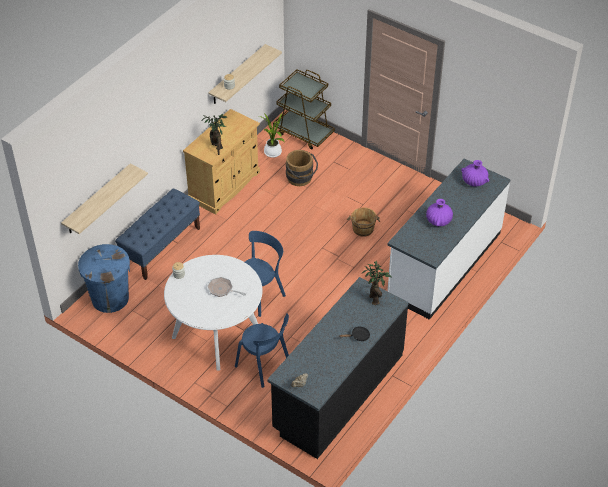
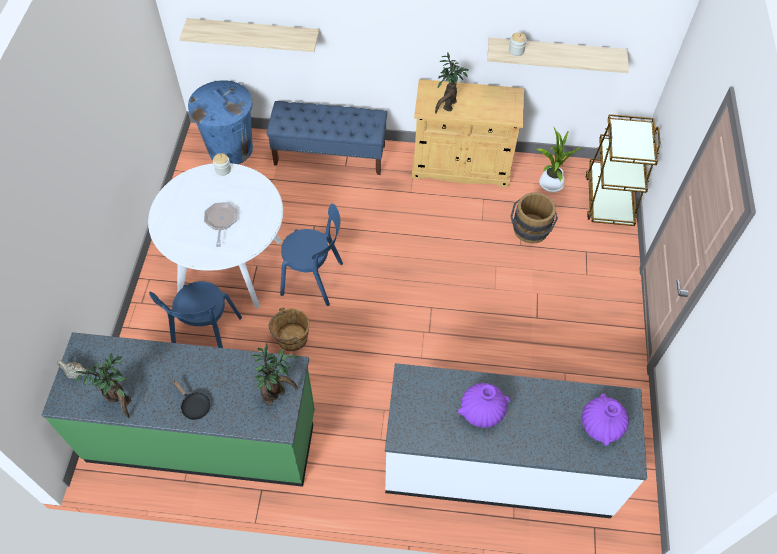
camera: 60 degrees right, 10 degrees up
black counter [267,277,409,459] -> green counter [42,332,315,487]
brown bucket [347,207,380,237] -> brown bucket moved to [269,308,309,351]
none -> potted plant [74,353,131,418]

